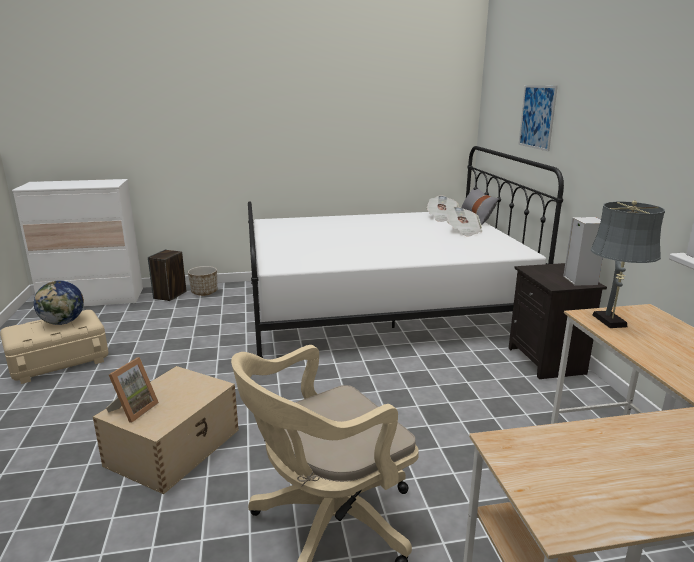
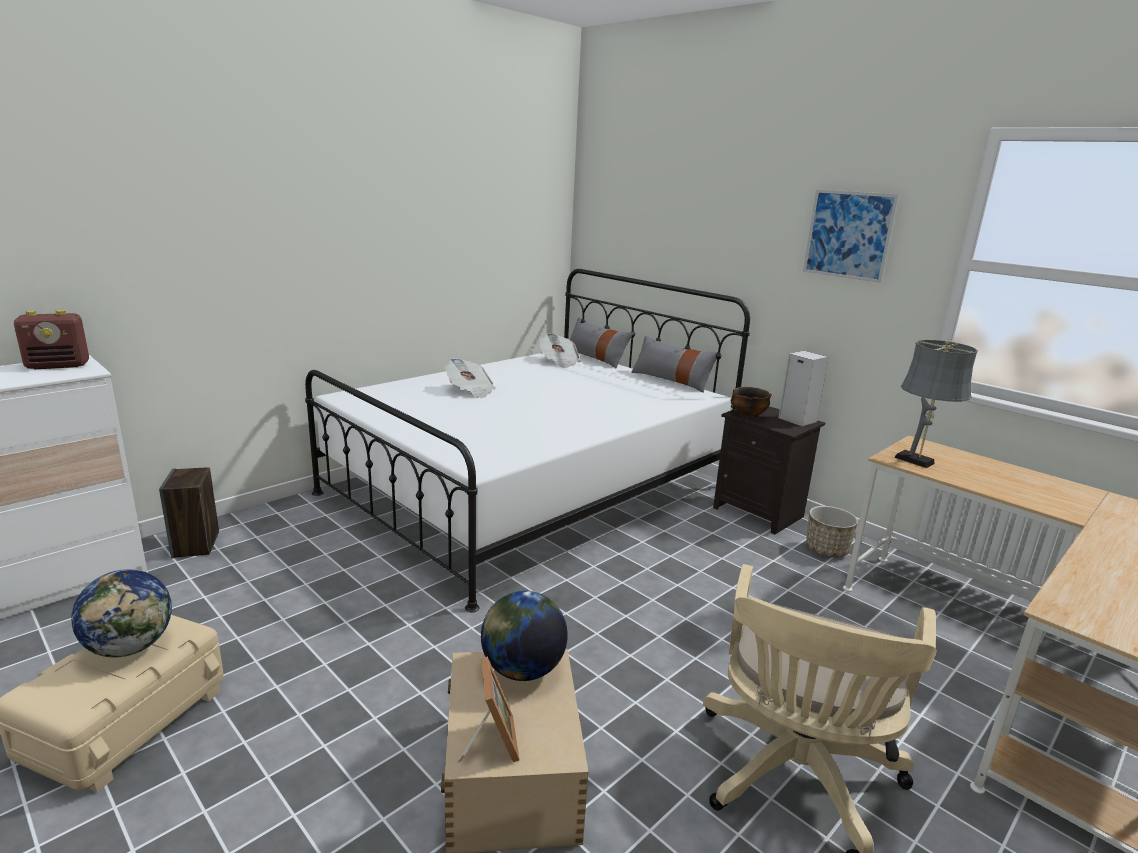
camera: 35 degrees left, 0 degrees up
planter [188,266,217,296] -> planter moved to [806,506,858,557]
newspaper [447,207,483,237] -> newspaper moved to [444,358,496,398]
picture [518,85,558,151] -> picture moved to [803,190,899,283]
none -> radio [14,310,89,369]
none -> globe [481,591,568,681]
none -> grey pillow [631,335,718,393]
none -> bowl [731,387,772,418]

